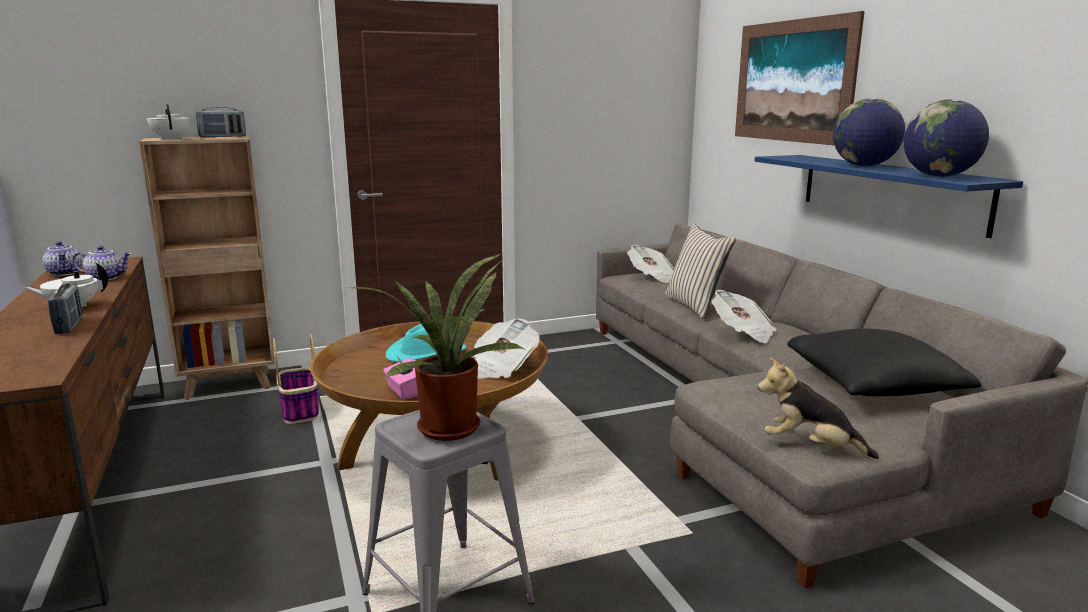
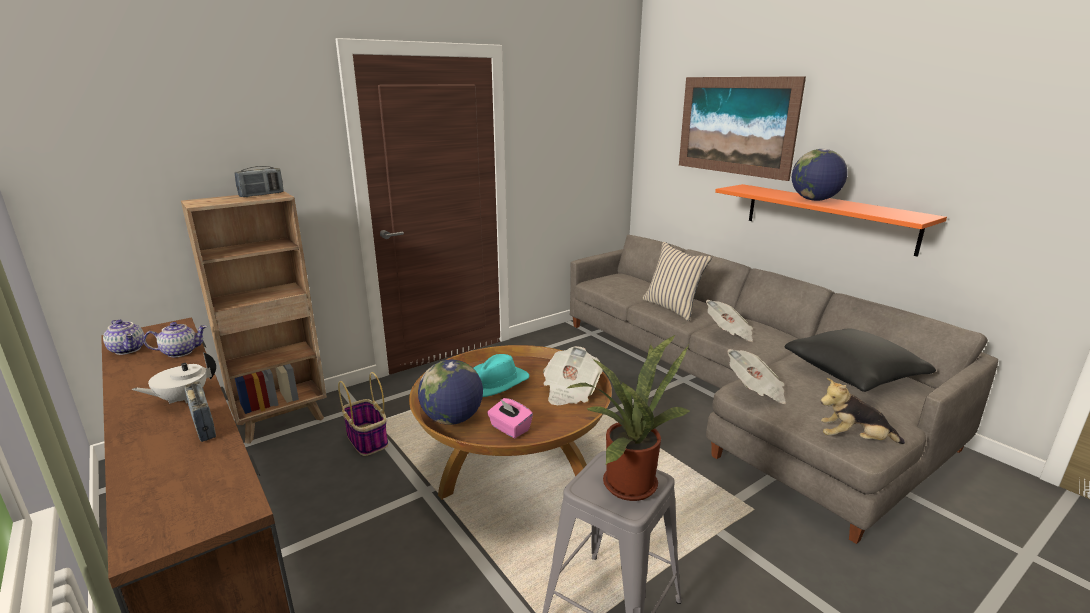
camera: 15 degrees left, 5 degrees up
white teapot [147,104,190,139] -> none
newspaper [627,245,674,283] -> newspaper moved to [727,349,786,404]
blue shelf [755,155,1023,238] -> orange shelf [715,184,947,257]
globe [904,99,989,177] -> globe moved to [418,360,483,425]

